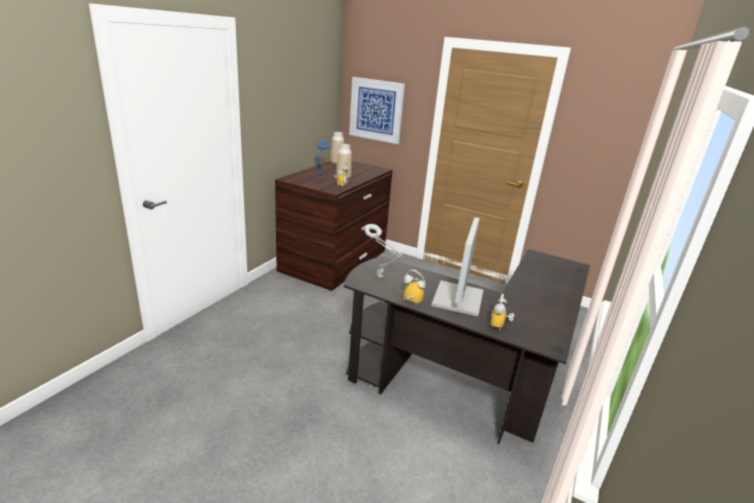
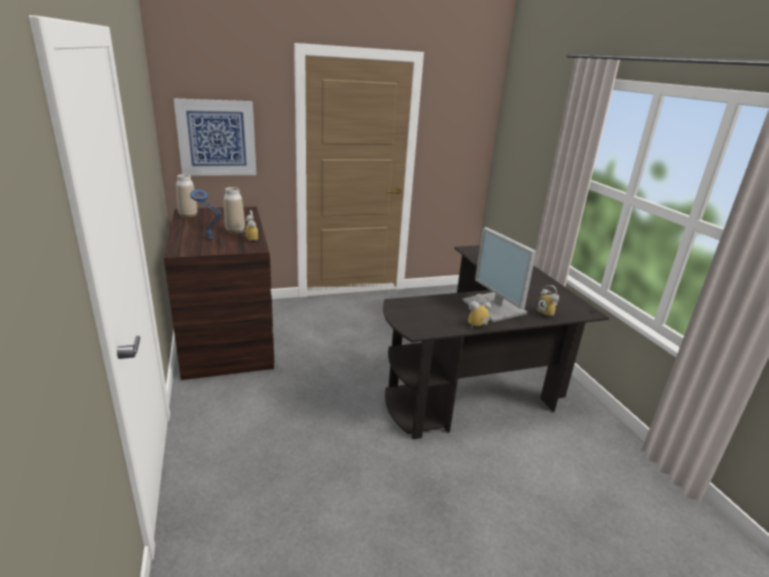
camera: 45 degrees left, 0 degrees up
grey table lamp [365,224,402,277] -> none

